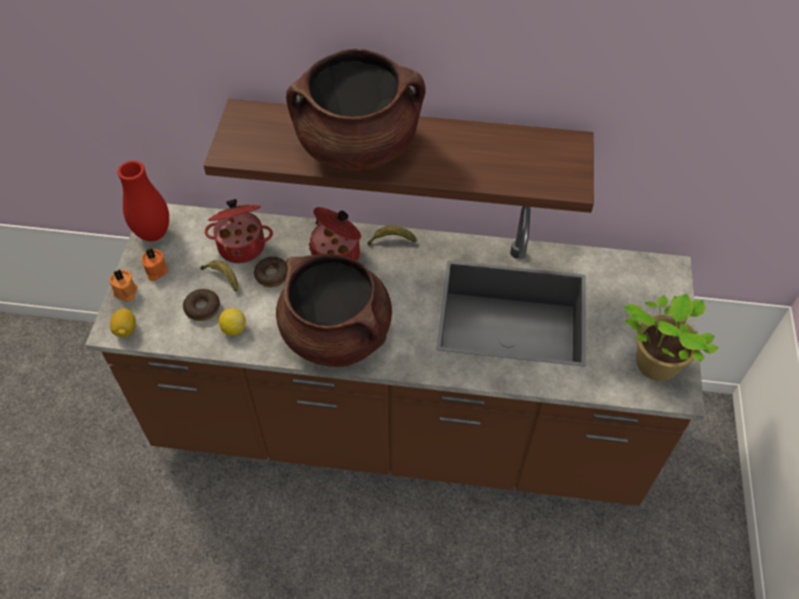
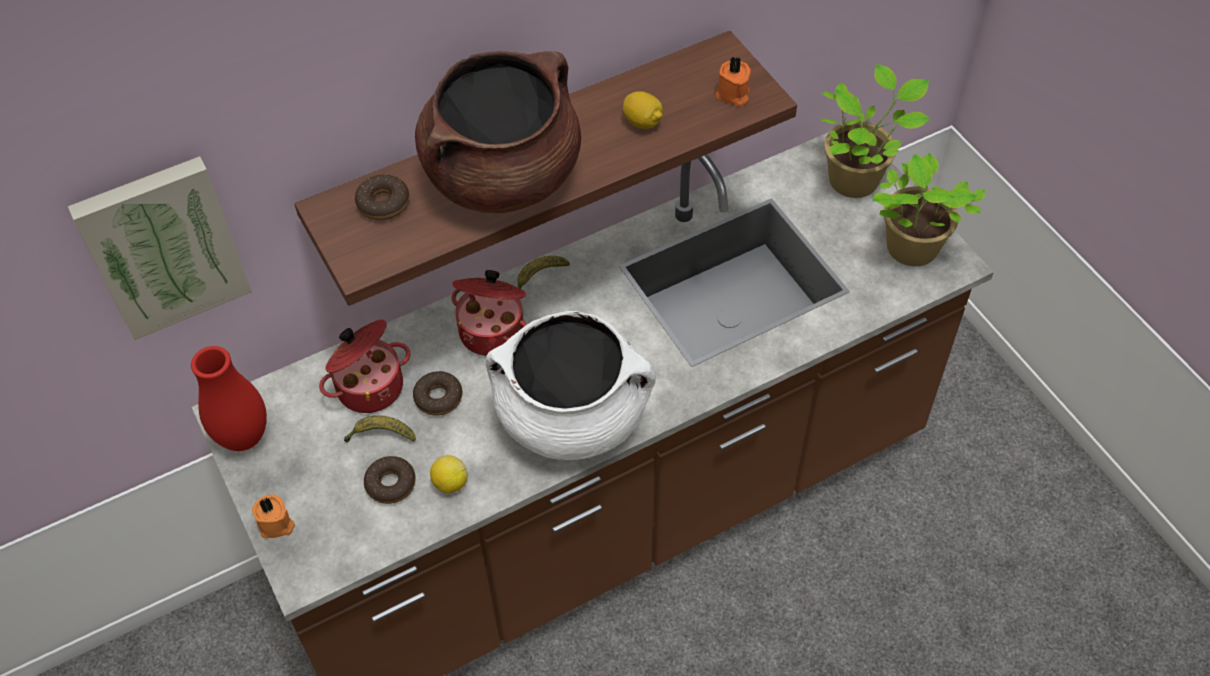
camera: 35 degrees left, 0 degrees up
lemon [110,308,136,337] -> lemon moved to [623,92,663,129]
orange candle [142,248,168,281] -> orange candle moved to [716,56,751,107]
brown cooking pot [276,254,392,367] -> white cooking pot [486,311,656,460]
none -> picture [68,156,252,340]
none -> donut [355,175,409,220]
none -> potted plant [820,64,930,198]

